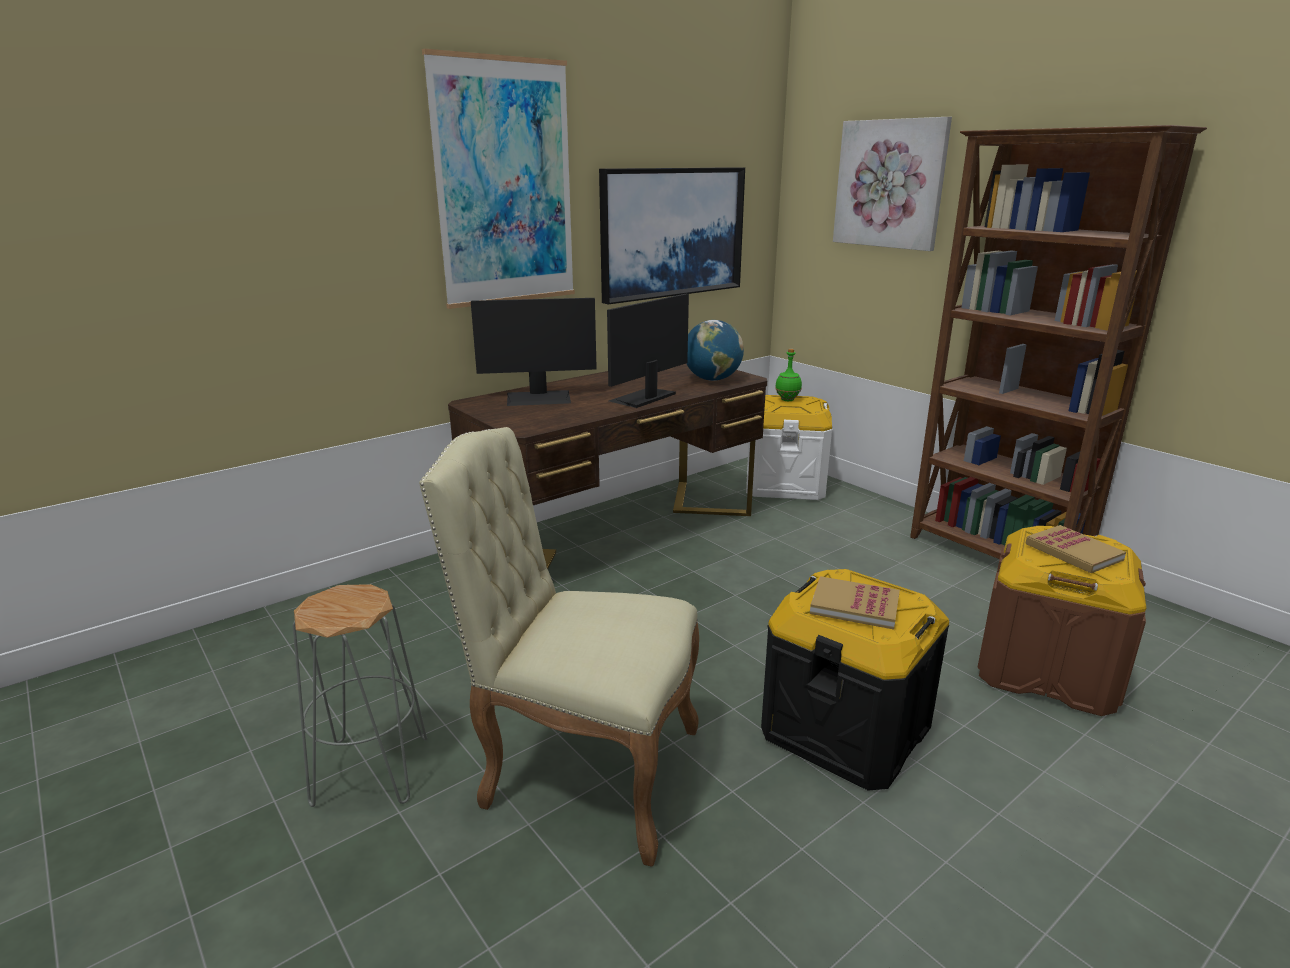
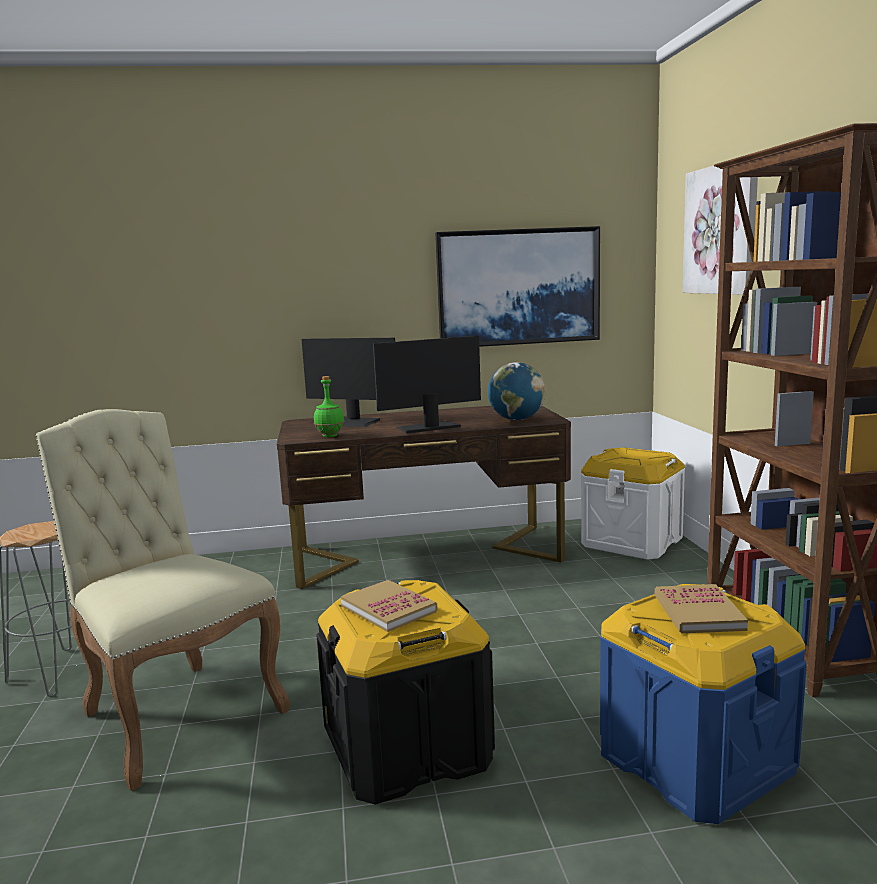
camera: 30 degrees right, 10 degrees down
picture [422,49,575,309] -> none
green bottle [775,349,802,401] -> green bottle moved to [314,376,344,437]
brown storage box [978,526,1146,716] -> blue storage box [600,584,807,824]

